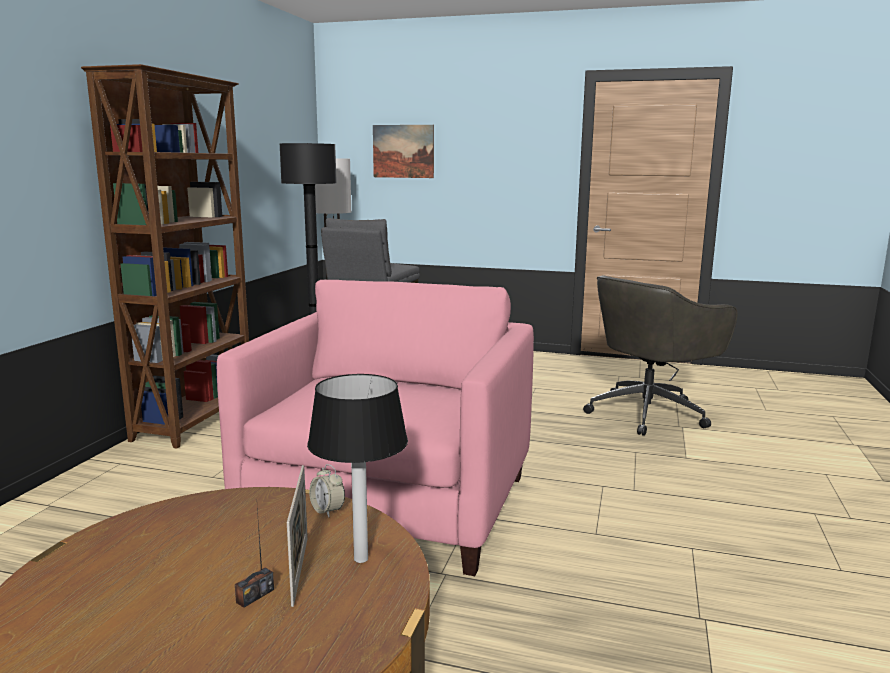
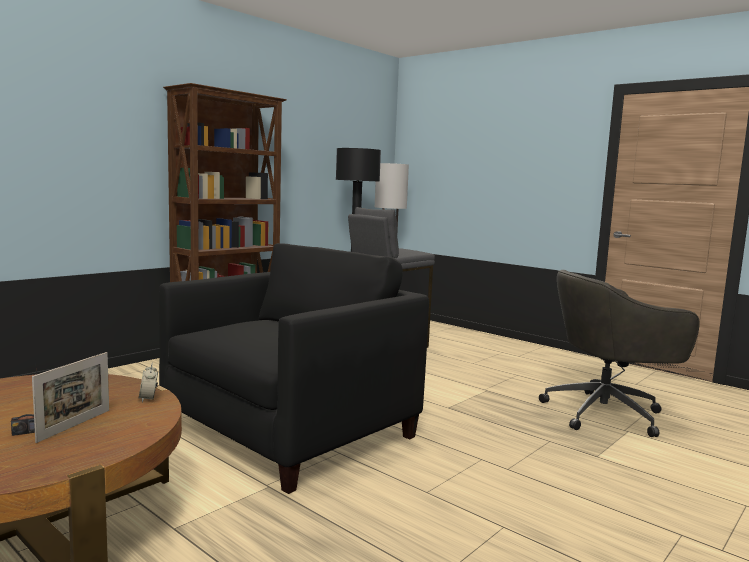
camera: 25 degrees right, 5 degrees down
pink armchair [217,280,534,576] -> black armchair [159,243,429,494]
table lamp [307,374,408,563] -> none
picture [373,125,434,178] -> none

